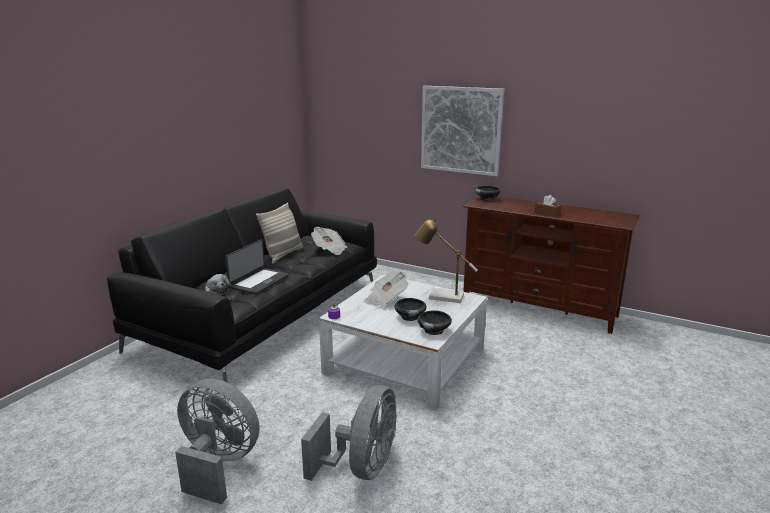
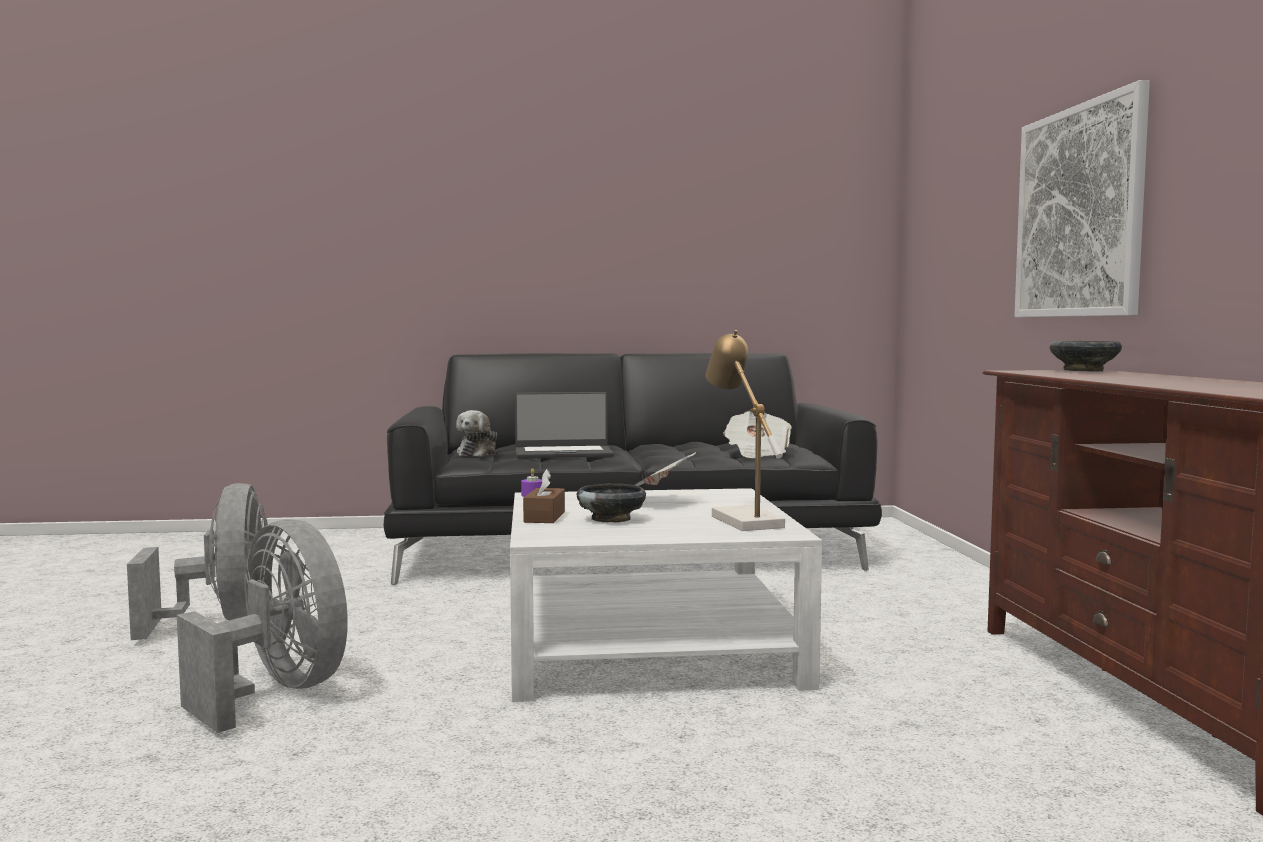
camera: 55 degrees right, 15 degrees down
pillow [256,203,303,264] -> none
grey fan [301,385,396,481] -> grey fan turned 120 degrees counterclockwise [177,519,348,733]
black bowl [418,310,452,335] -> none
brown tissue box [535,195,562,217] -> brown tissue box moved to [523,469,565,523]

